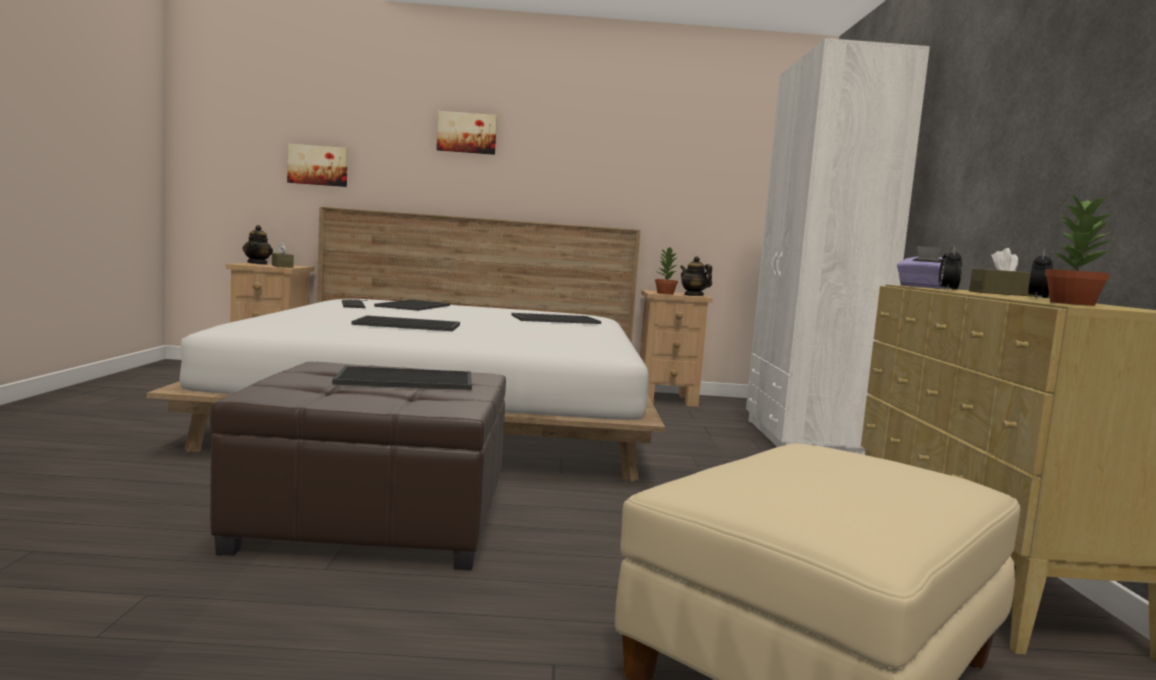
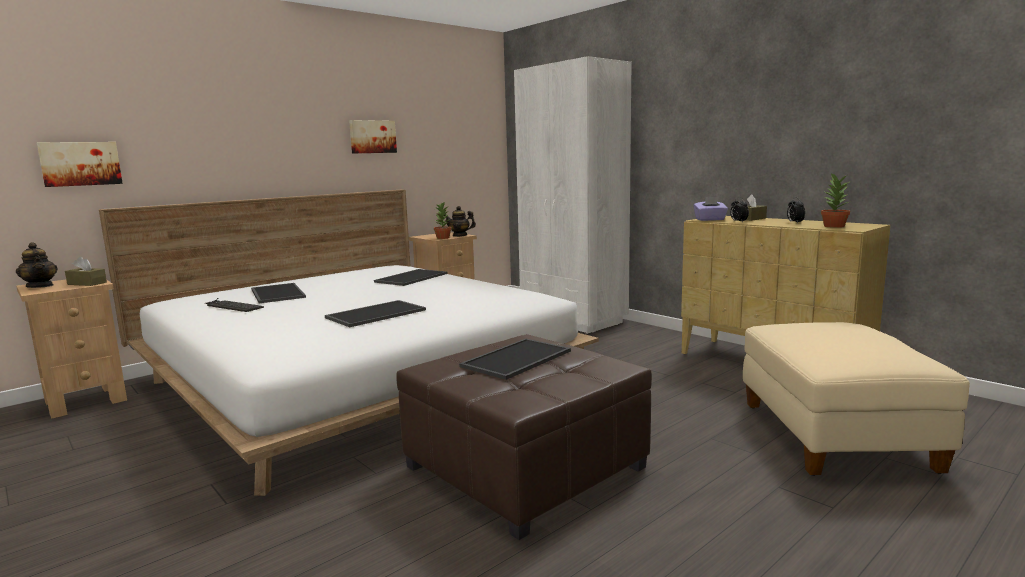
camera: 40 degrees left, 5 degrees up
picture [437,111,497,155] -> picture moved to [349,120,397,154]

